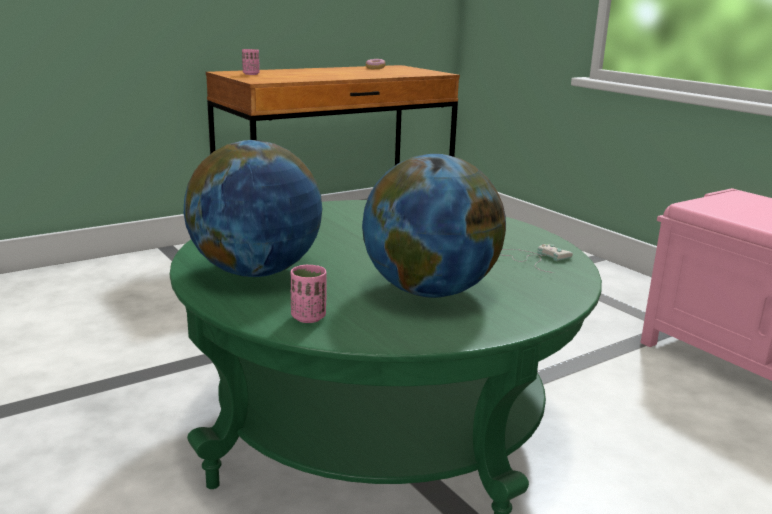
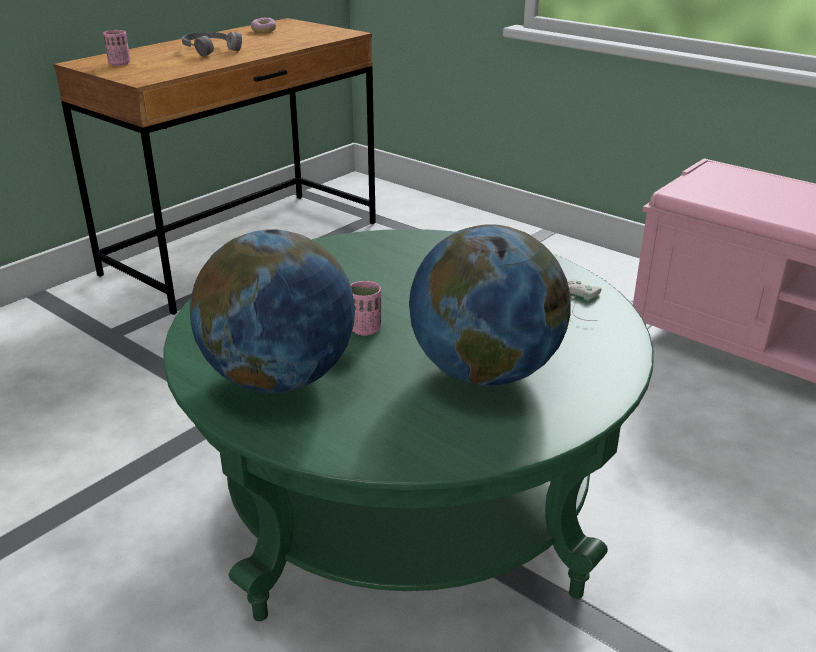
camera: 15 degrees left, 10 degrees up
pink cup [291,265,327,323] -> pink cup moved to [350,281,381,336]
none -> grey headphones [182,32,242,57]

